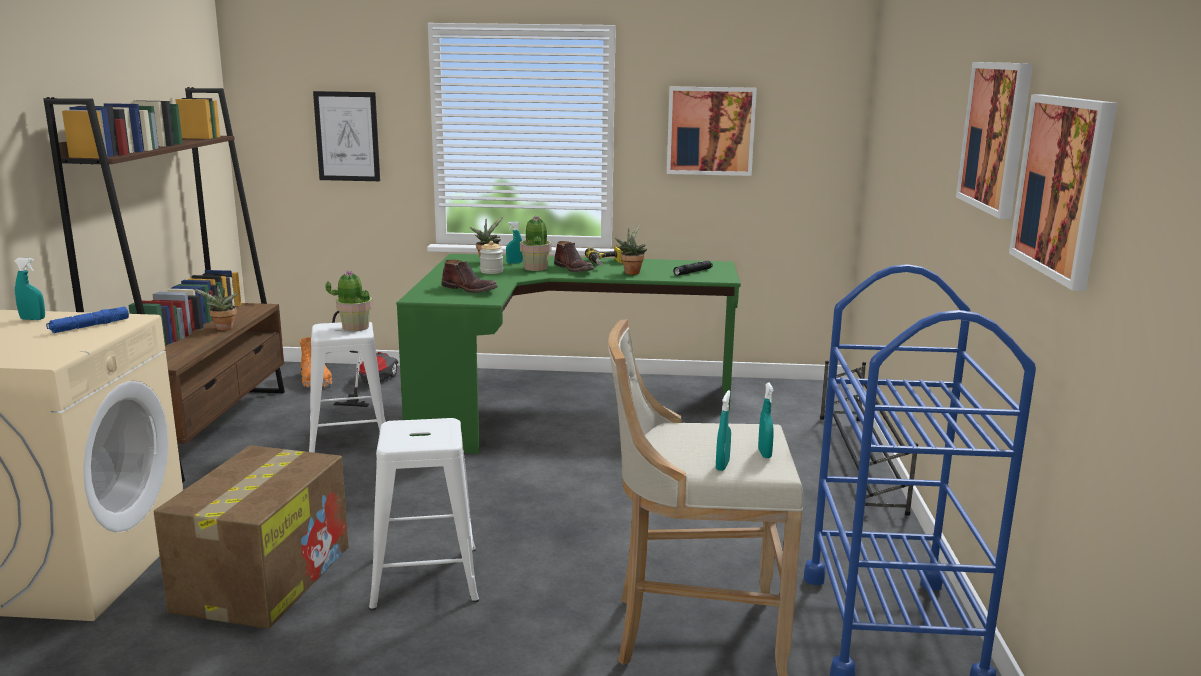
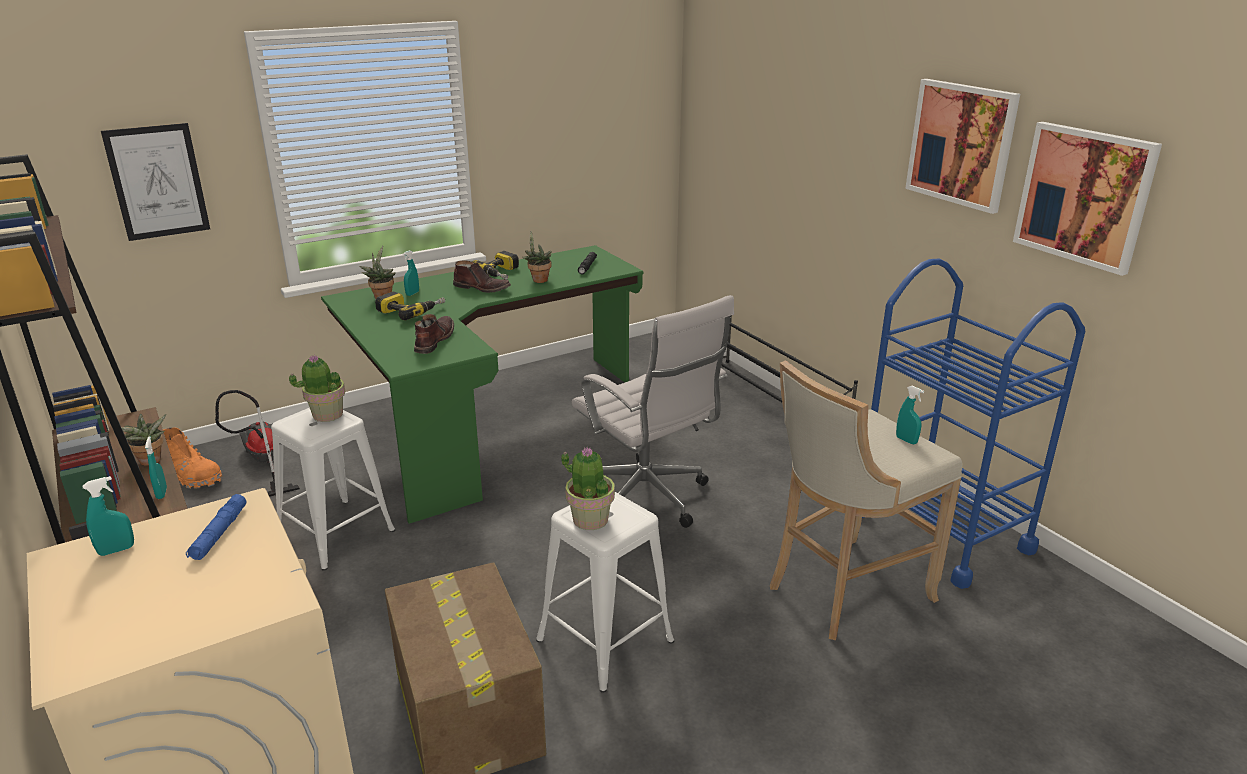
camera: 35 degrees left, 10 degrees up
brown boot [441,260,498,293] -> brown boot turned 75 degrees counterclockwise [414,314,454,354]
jar [480,241,503,274] -> power drill [375,292,445,320]
potted plant [520,216,551,271] -> potted plant moved to [561,447,615,530]
picture [667,86,757,176] -> none
turquoise spray bottle [716,390,731,471] -> turquoise spray bottle moved to [145,436,167,499]
none -> white office chair [572,295,734,528]

